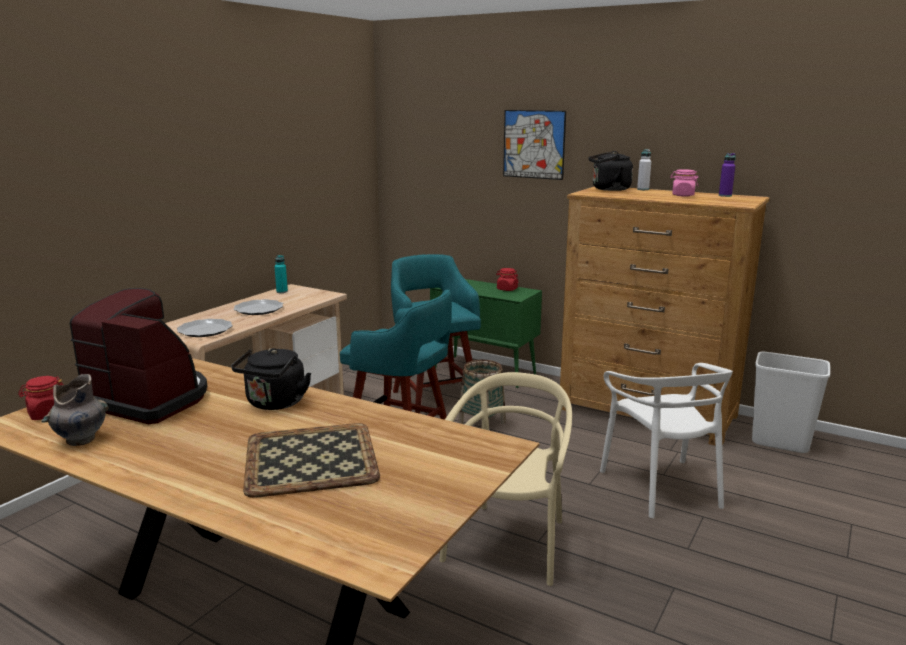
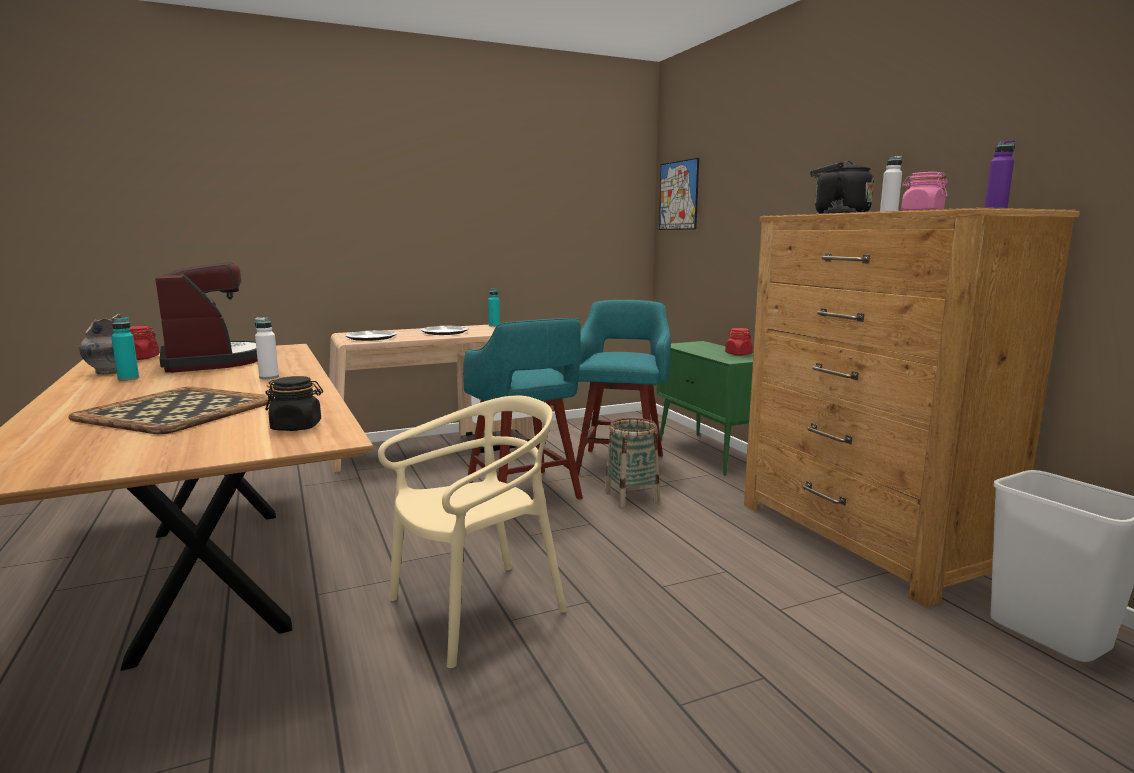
camera: 35 degrees right, 5 degrees down
black kettle [231,348,311,410] -> white bottle [255,317,279,379]
picture [503,110,566,180] -> picture moved to [659,158,699,230]
white chair [600,363,733,518] -> none
none -> turquoise bottle [111,317,139,381]
none -> black jar [265,376,323,431]

